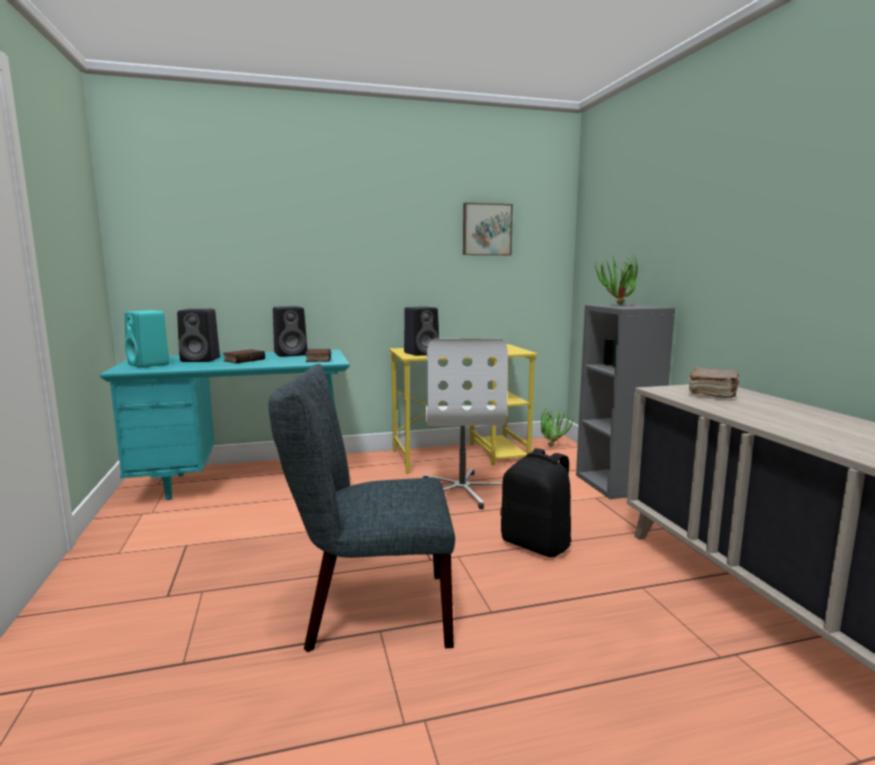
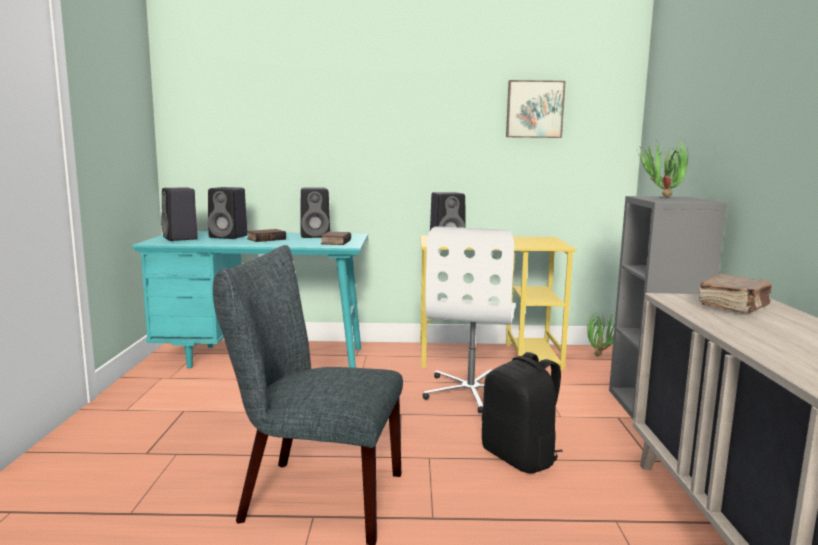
camera: 15 degrees right, 0 degrees up
turquoise speaker [125,310,170,368] -> black speaker [161,187,198,241]

